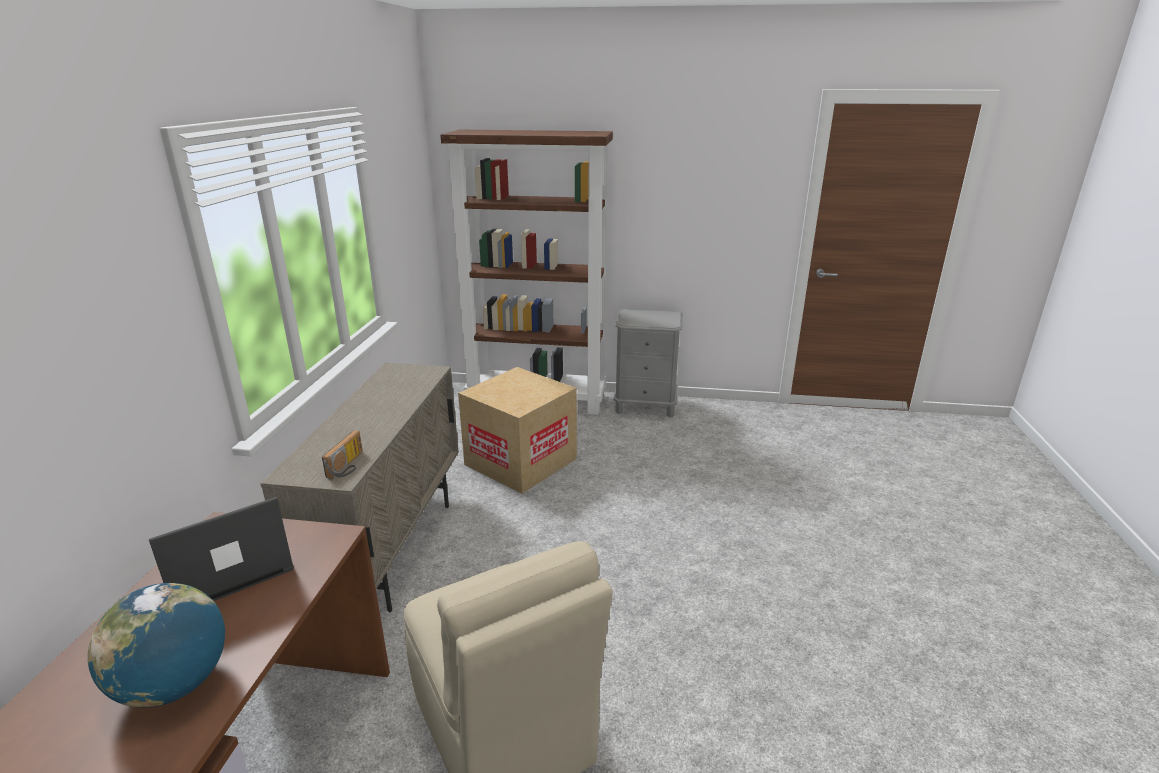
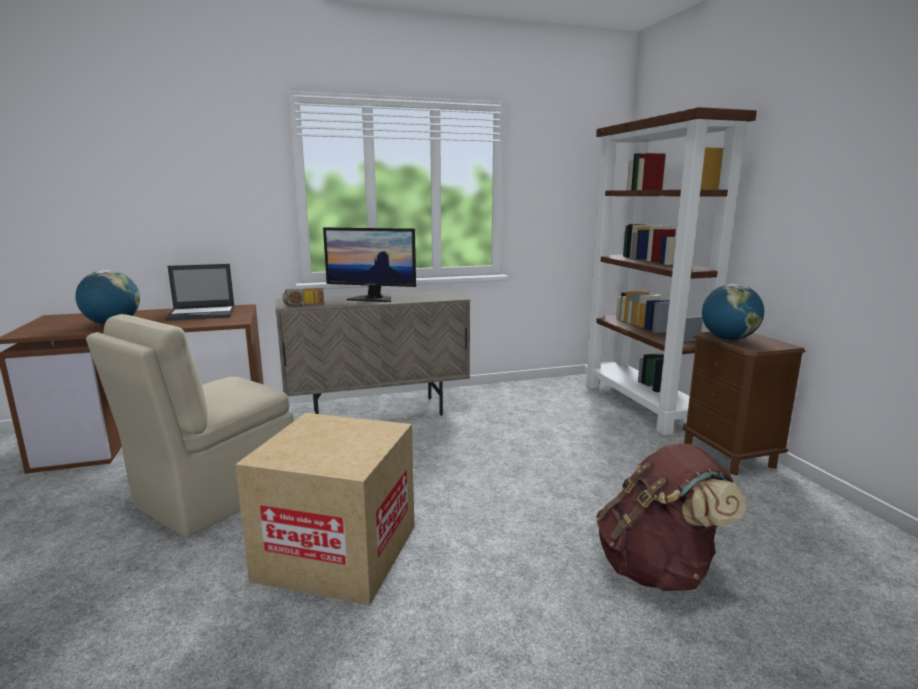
camera: 65 degrees right, 10 degrees down
laptop [149,497,294,601] -> laptop turned 135 degrees clockwise [165,264,235,321]
cardboard box [458,367,577,494] -> cardboard box moved to [235,413,414,605]
grey nightstand [614,309,682,417] -> brown nightstand [683,332,805,475]
none -> monitor [323,227,416,302]
none -> brown backpack [596,443,746,591]
none -> globe [702,284,764,340]

